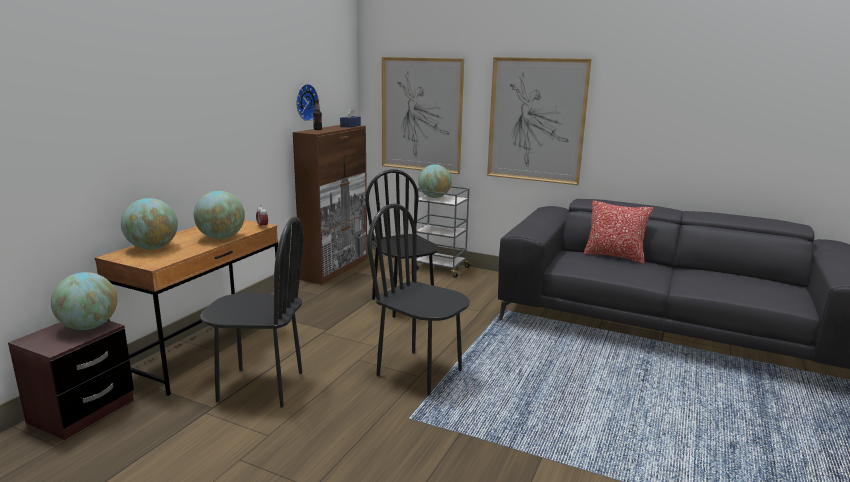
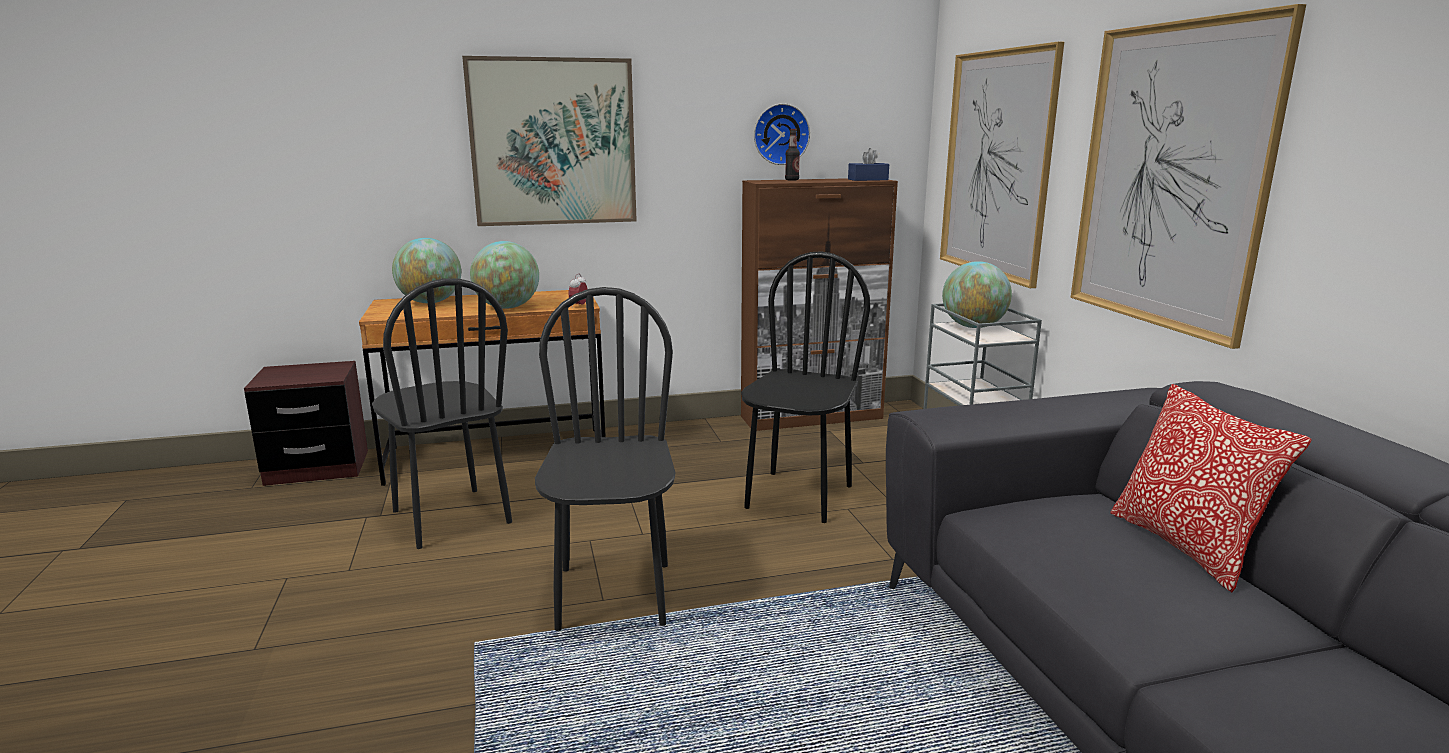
camera: 50 degrees right, 0 degrees up
globe [51,272,117,330] -> none
none -> picture [462,56,637,226]

